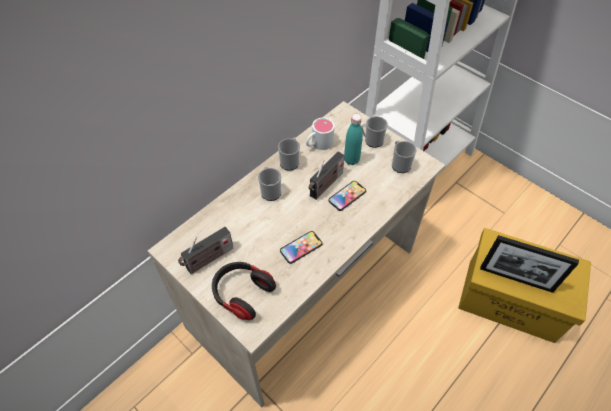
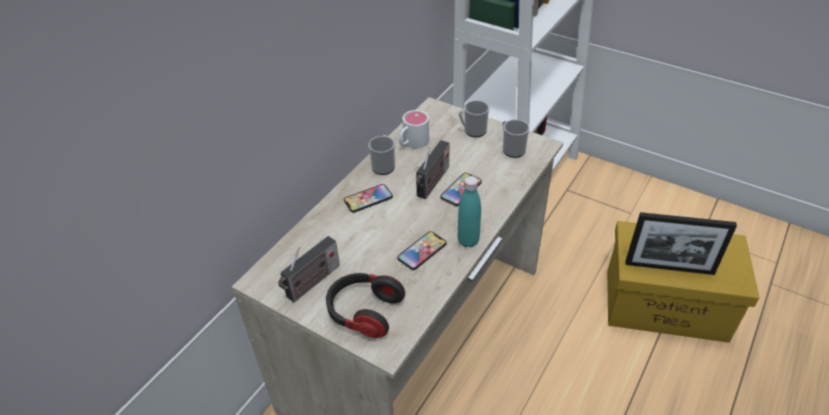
camera: 10 degrees left, 10 degrees down
mug [258,167,281,201] -> phone [344,184,393,213]
turquoise bottle [344,114,363,165] -> turquoise bottle moved to [458,176,481,248]

